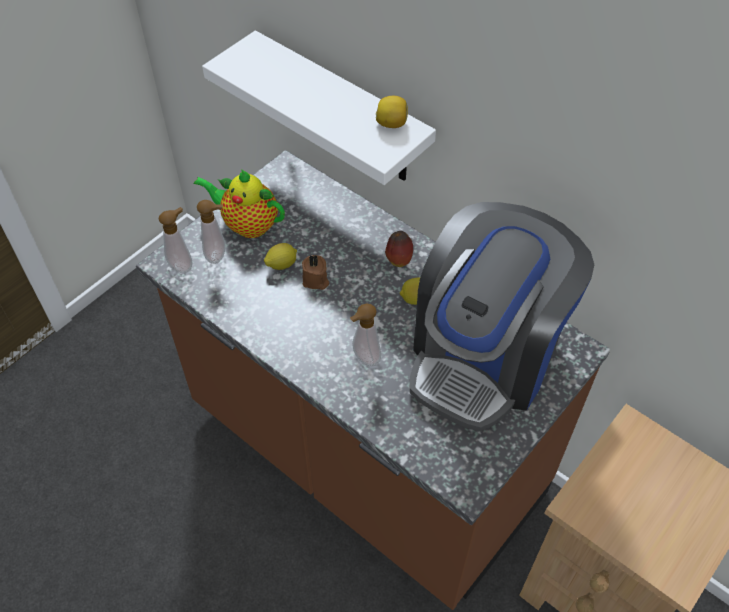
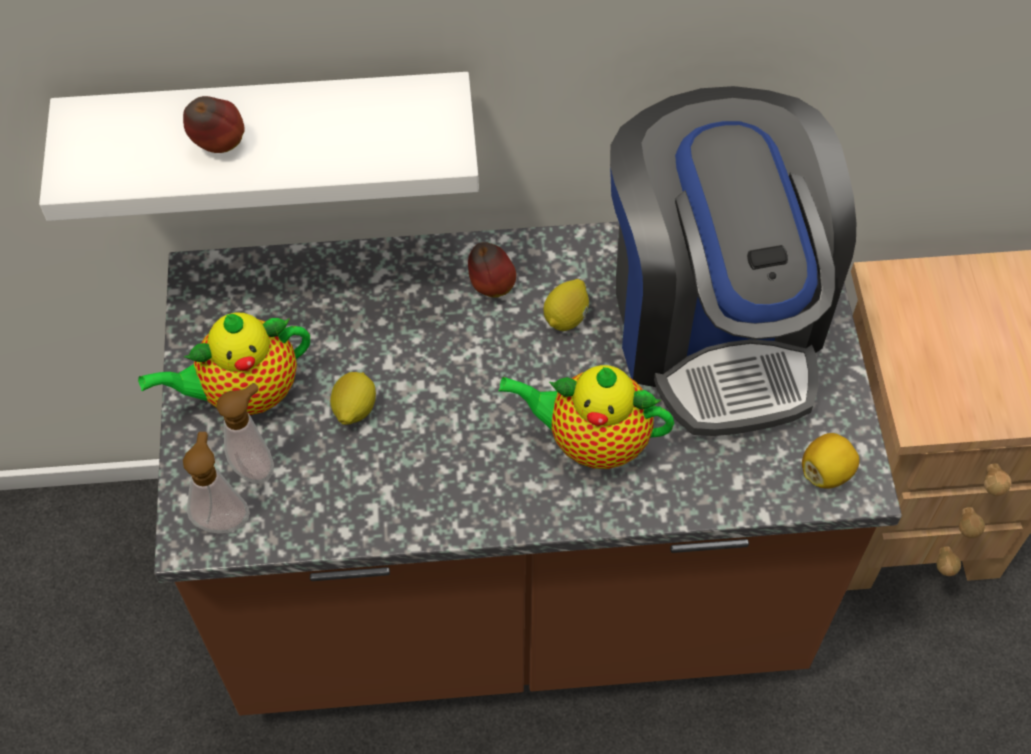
camera: 45 degrees left, 5 degrees up
brown candle [302,254,329,290] -> none
soap dispenser [350,303,381,367] -> teapot [498,365,674,469]
lemon [376,96,408,128] -> lemon moved to [802,433,859,489]
none -> apple [183,96,245,153]

